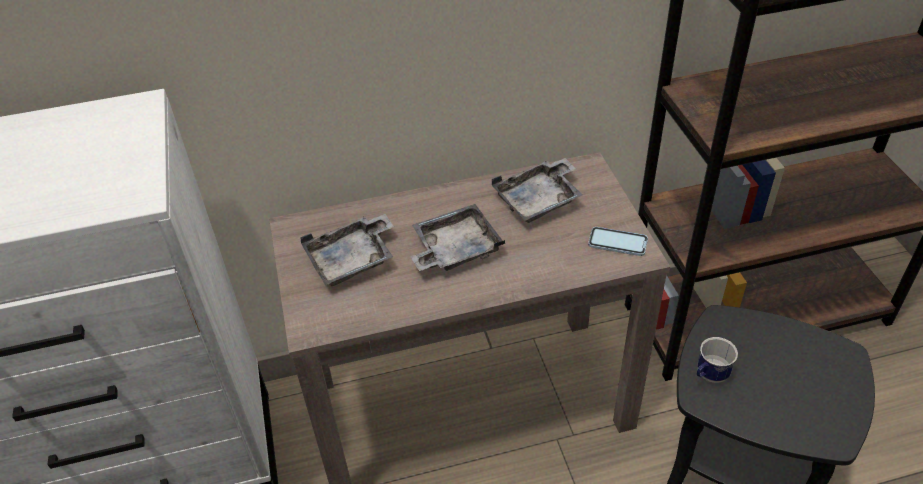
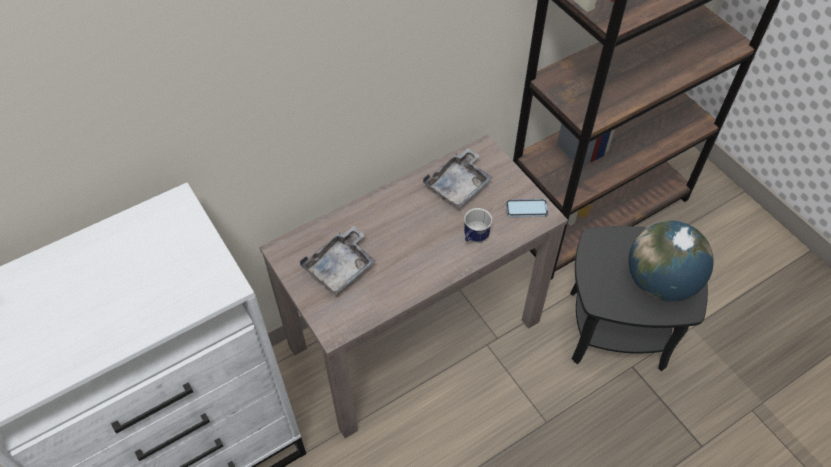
camera: 20 degrees left, 10 degrees up
grey tray [410,204,505,271] -> none
mug [697,337,738,383] -> mug moved to [464,208,492,243]
none -> globe [629,221,714,302]

